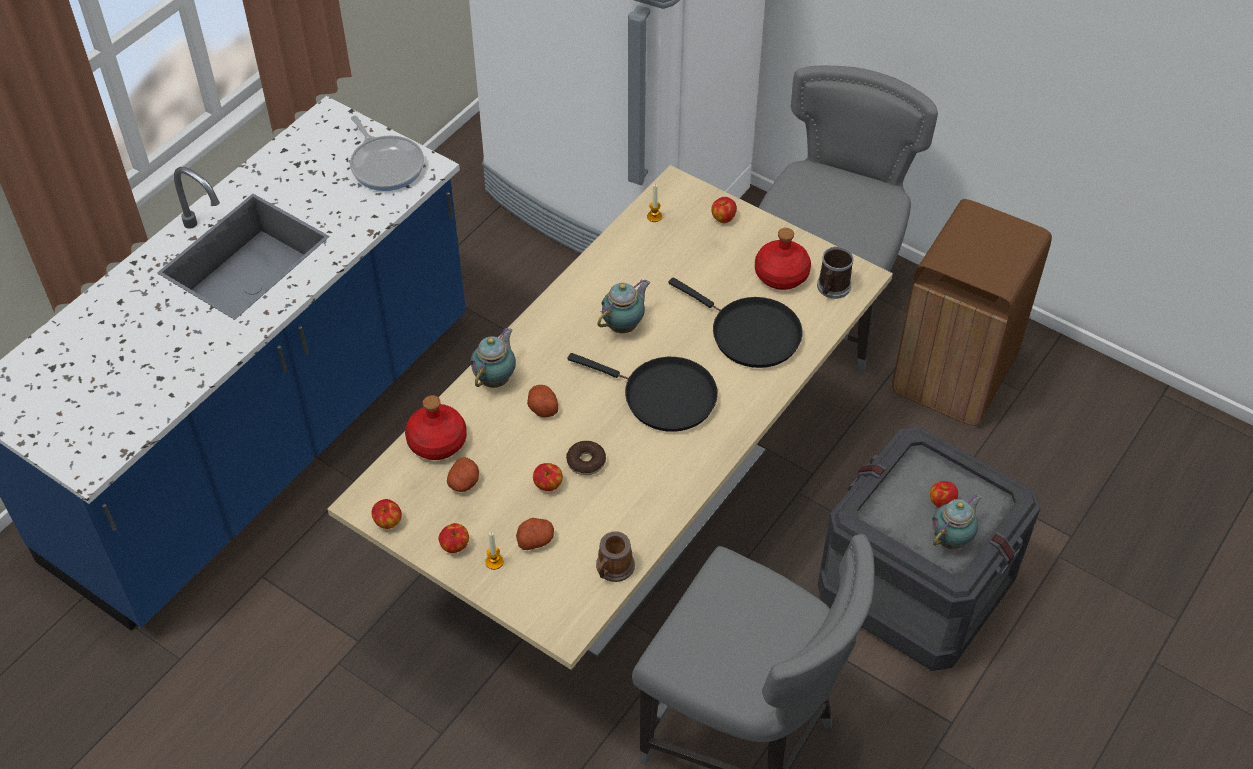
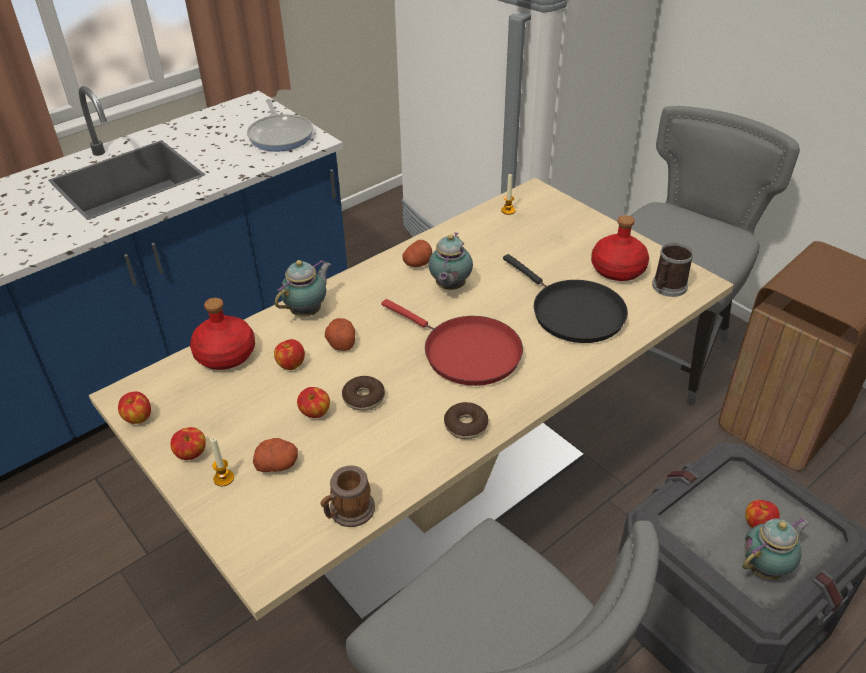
camera: 15 degrees right, 10 degrees down
potato [447,457,479,492] -> potato moved to [402,240,432,267]
black frying pan [567,353,718,432] -> red frying pan [381,299,523,386]
teapot [597,279,650,333] -> teapot turned 135 degrees clockwise [428,232,473,290]
apple [711,197,737,223] -> apple moved to [274,339,305,370]
none -> donut [444,402,488,439]

